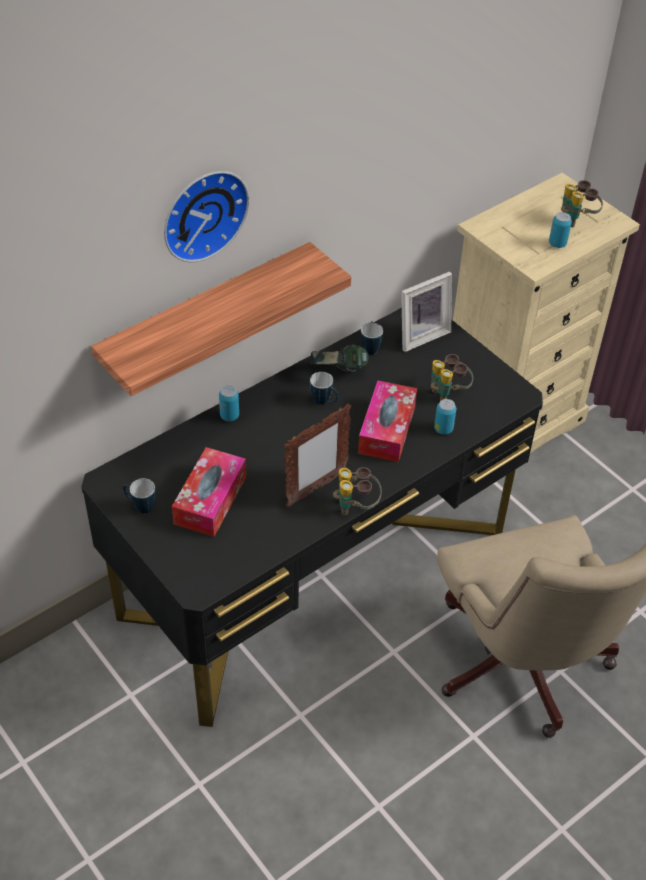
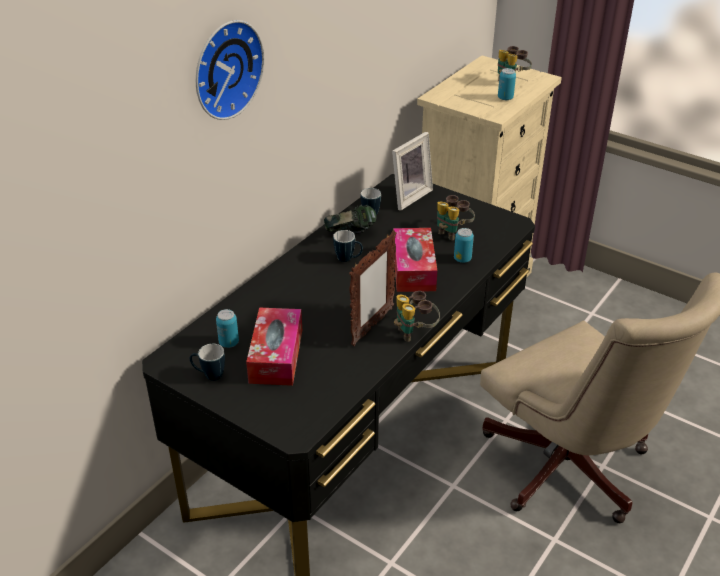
camera: 15 degrees left, 10 degrees down
shelf [91,242,351,396] -> none
can [219,386,239,421] -> can moved to [216,309,239,348]

